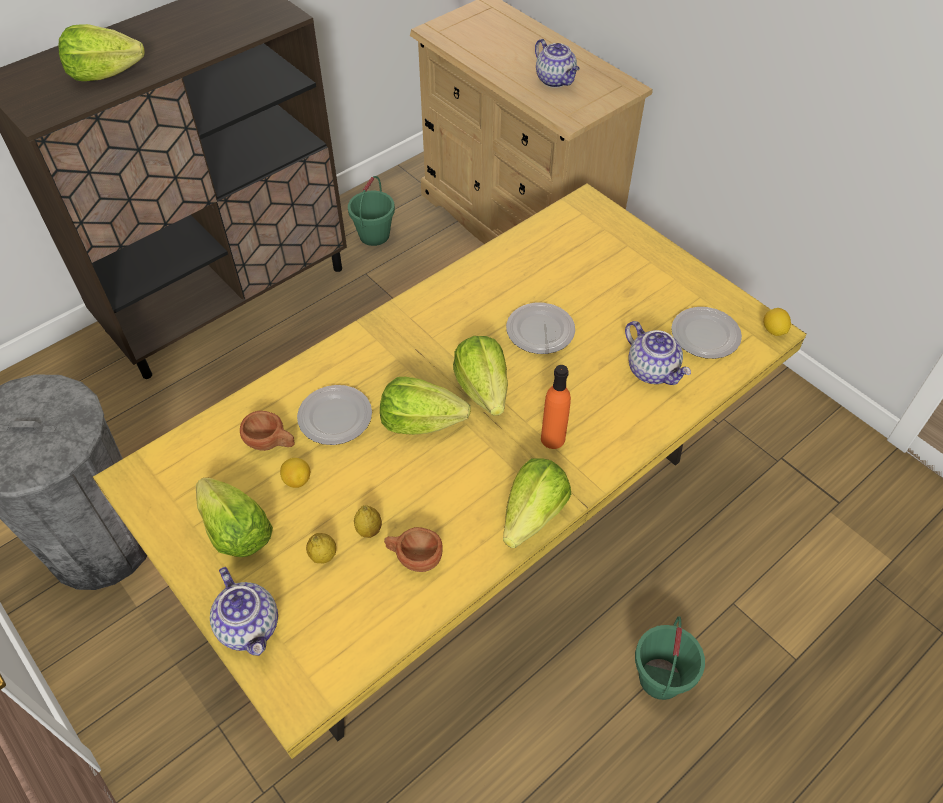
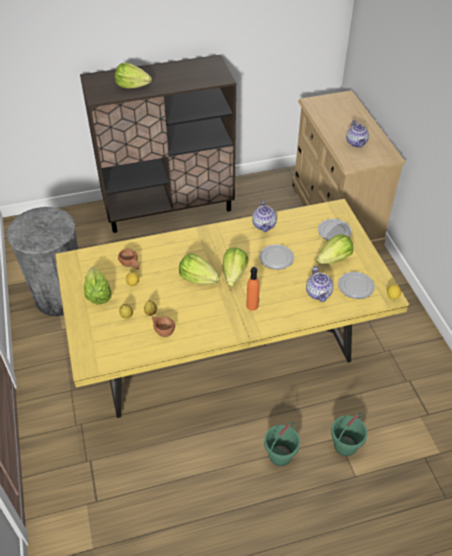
camera: 25 degrees right, 5 degrees down
teapot [210,567,278,656] -> teapot moved to [252,200,277,232]
plate [297,385,372,445] -> plate moved to [318,219,352,241]
green bucket [348,176,395,246] -> green bucket moved to [331,413,368,456]
lettuce [503,458,571,548] -> lettuce moved to [316,234,353,264]

